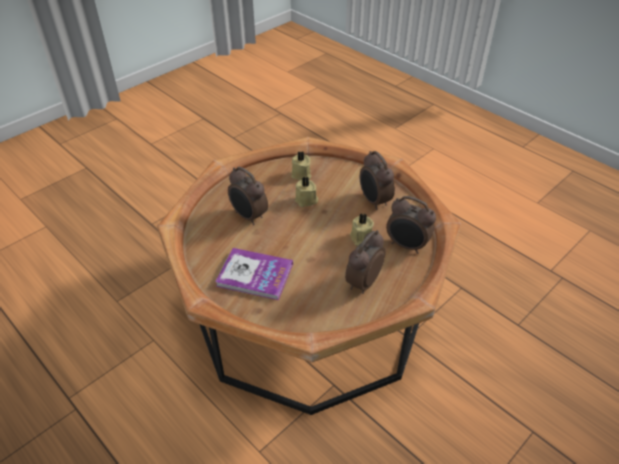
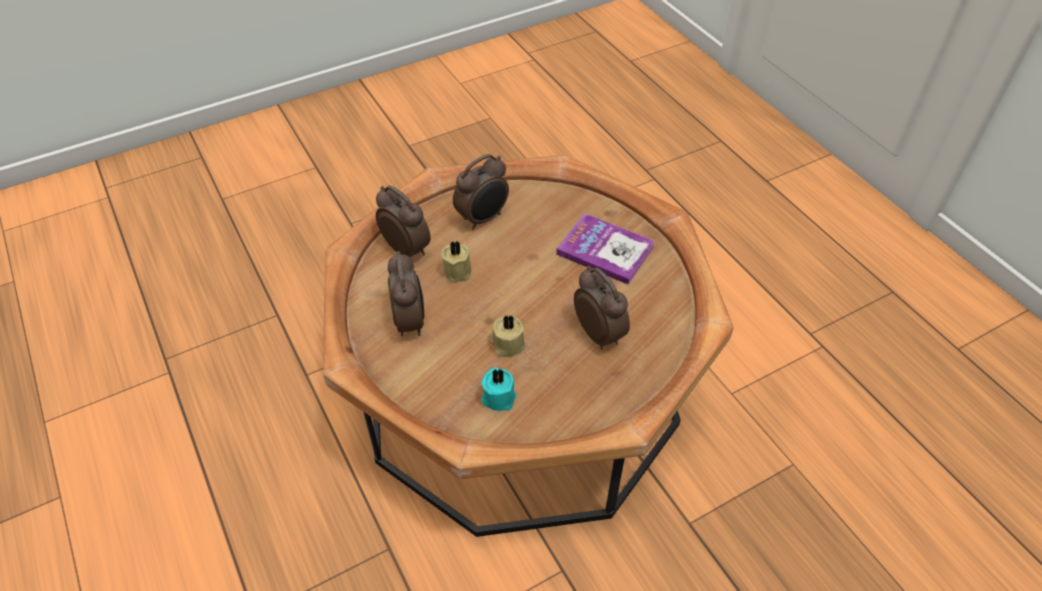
camera: 165 degrees left, 5 degrees up
beige candle [291,151,311,180] -> turquoise candle [481,368,516,411]

